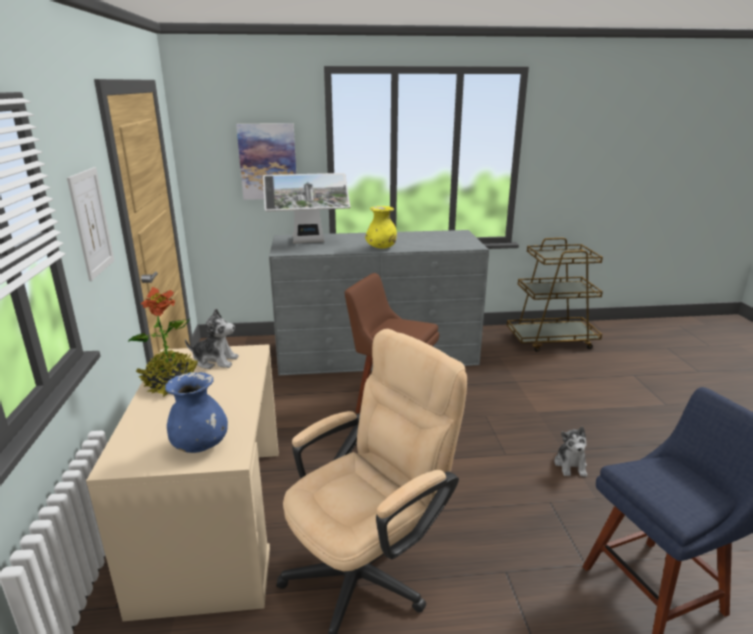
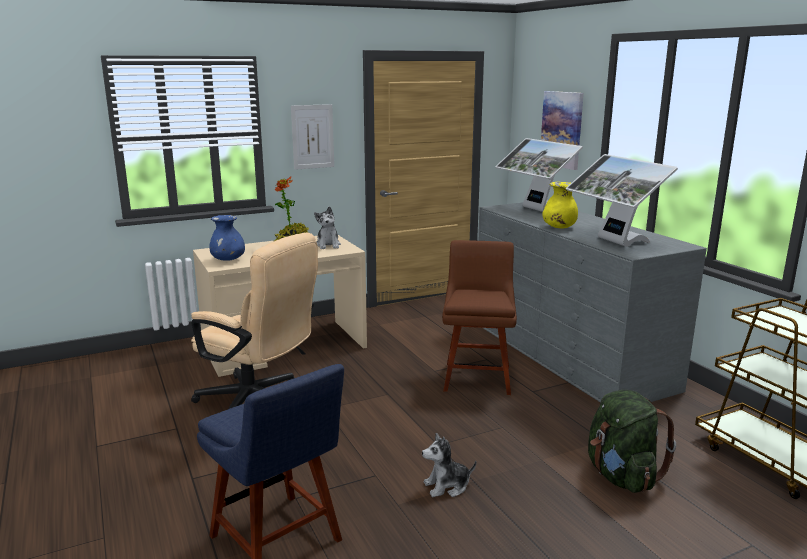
camera: 70 degrees right, 5 degrees down
none -> monitor [566,154,678,247]
none -> green backpack [588,390,676,493]

